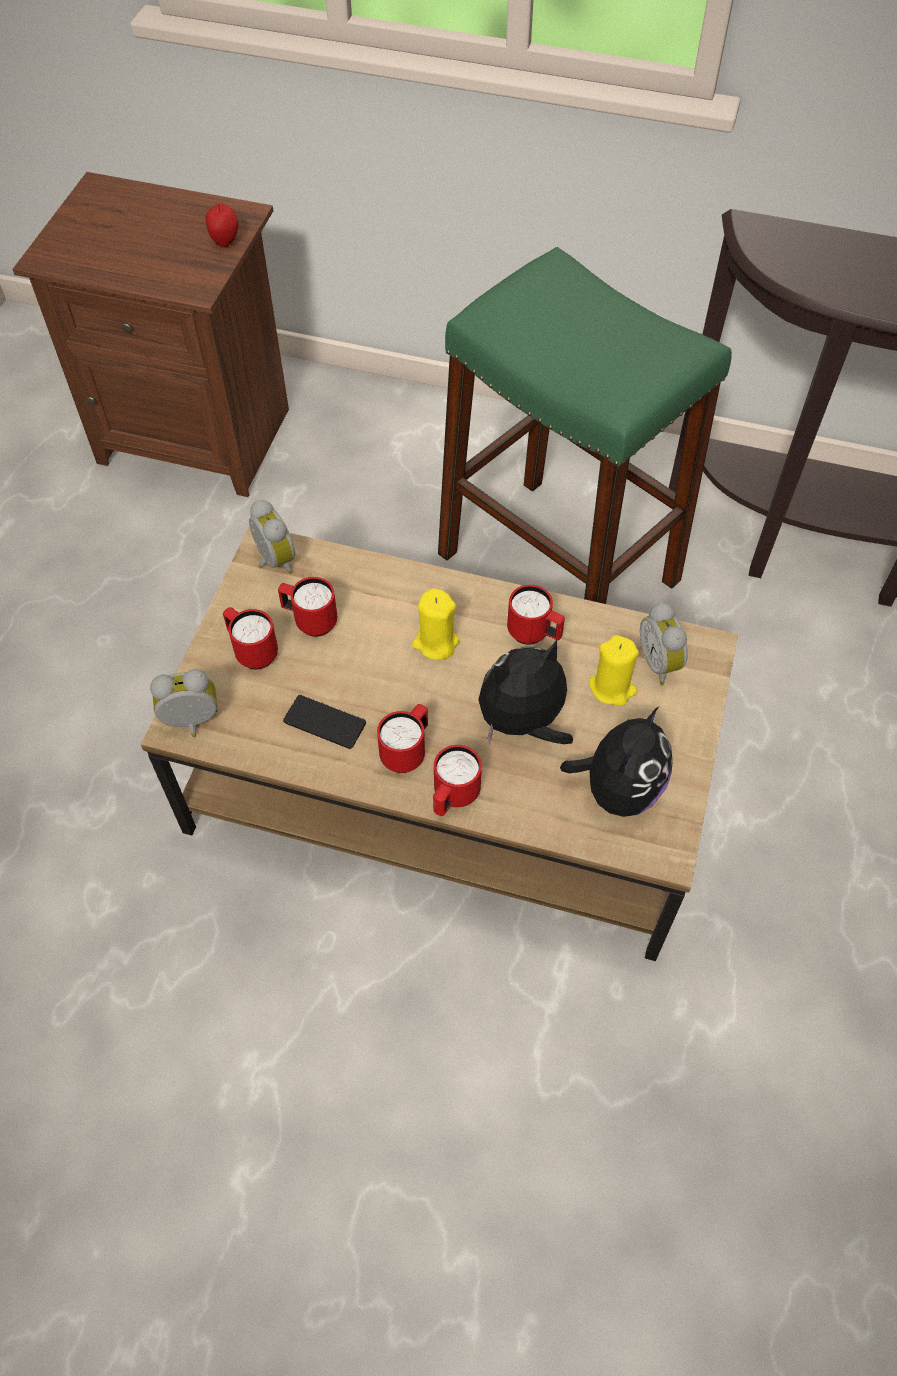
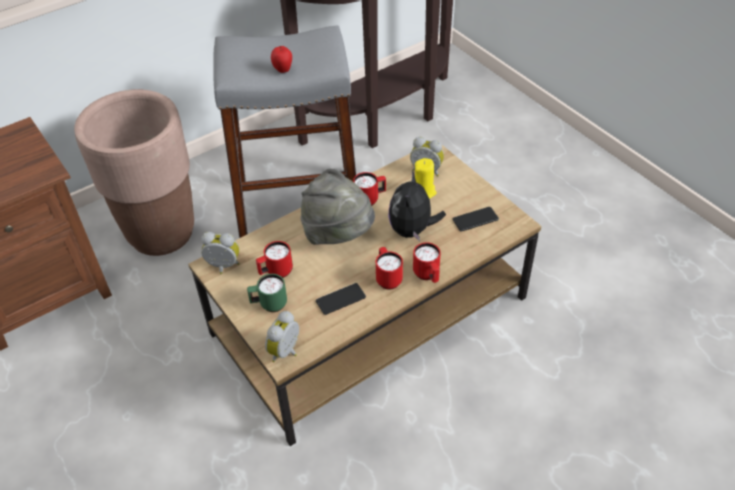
camera: 50 degrees left, 10 degrees down
apple [206,204,238,248] -> apple moved to [271,46,292,73]
red mug [223,607,278,670] -> green mug [247,274,287,312]
yellow candle [412,588,460,660] -> grey hat [301,169,375,245]
green stool [438,247,732,604] -> grey stool [213,25,356,238]
plush toy [560,707,673,817] -> phone [453,207,499,232]
none -> brown planter [74,89,194,256]

